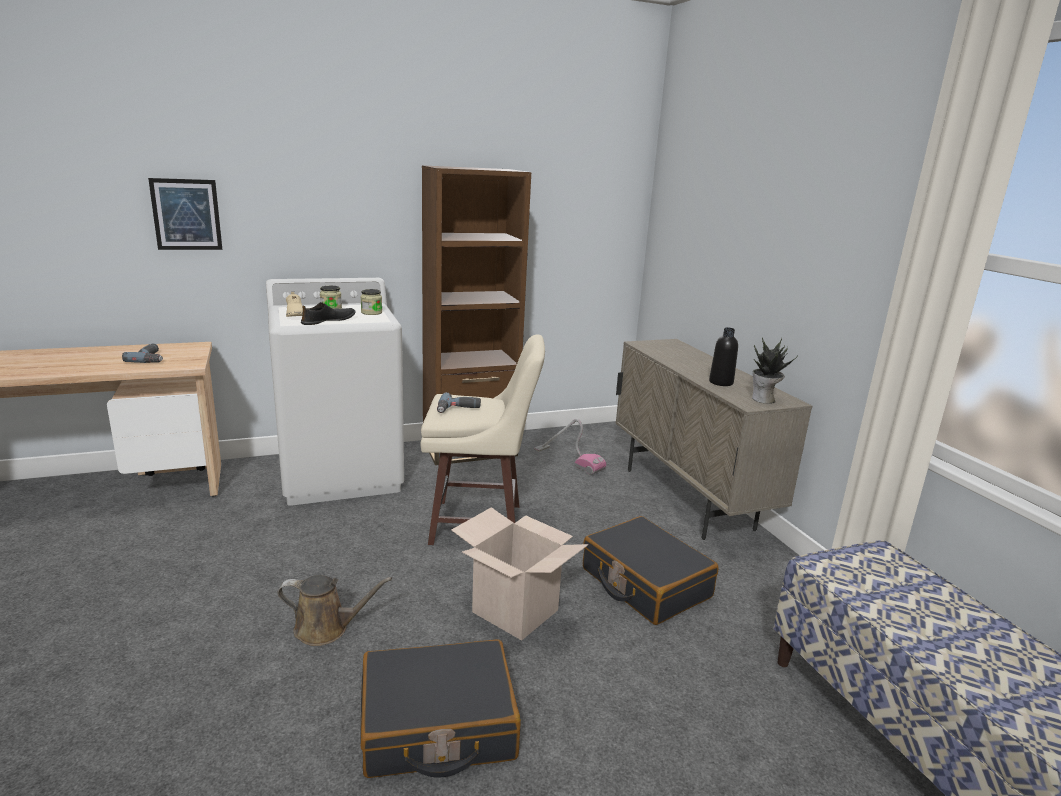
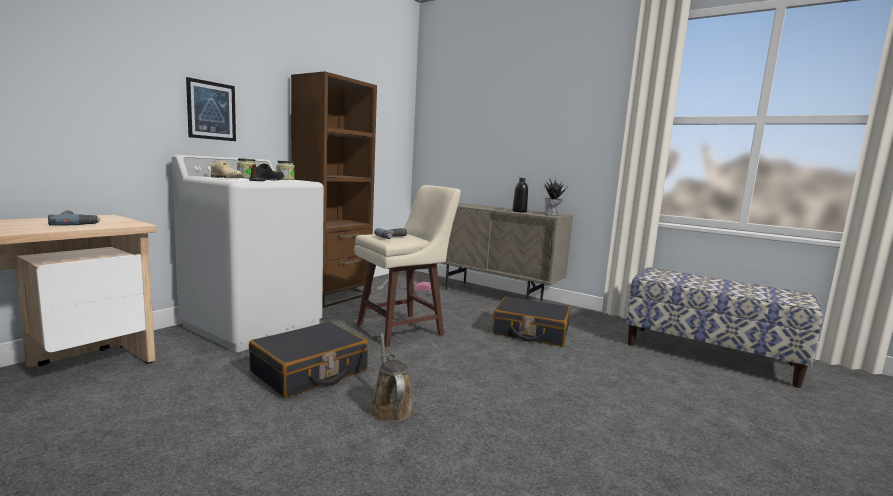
camera: 35 degrees left, 10 degrees down
picture [148,178,222,250] -> picture moved to [186,77,236,141]
brown watering can [277,575,392,646] -> brown watering can turned 75 degrees counterclockwise [369,333,414,422]
black suitcase [360,639,521,778] -> black suitcase moved to [249,322,368,398]
cardboard box [451,507,588,640] -> none

